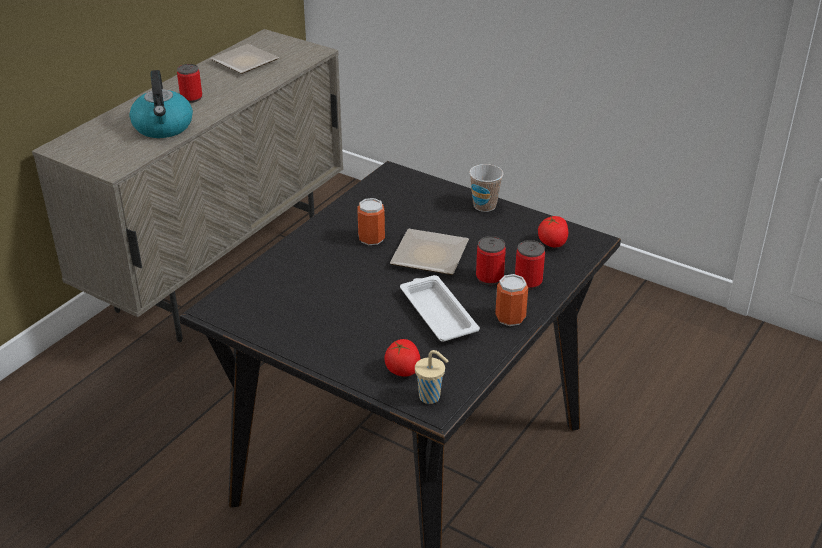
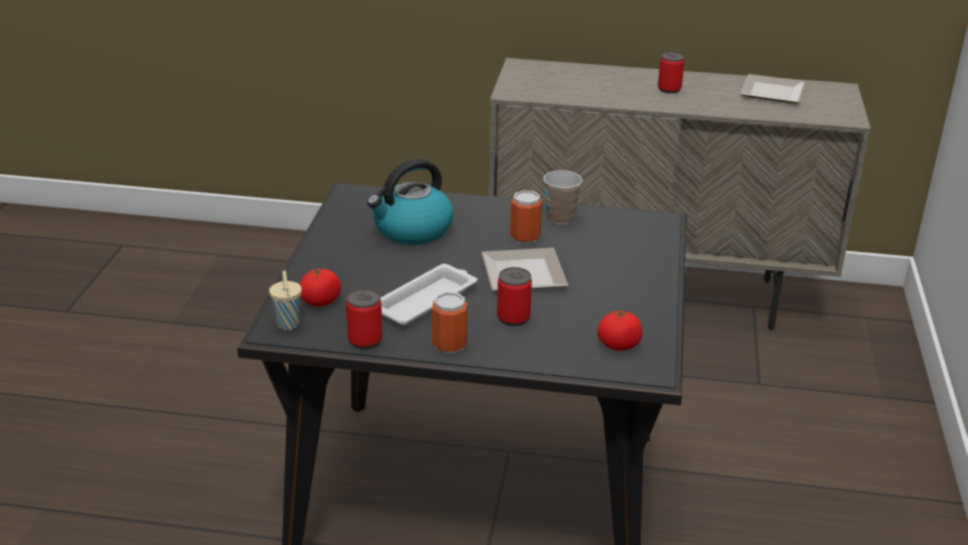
camera: 65 degrees right, 5 degrees down
kettle [129,70,193,138] -> kettle moved to [367,158,453,245]
cup [469,164,503,212] -> cup moved to [543,170,582,225]
can [515,240,545,290] -> can moved to [346,288,382,349]

